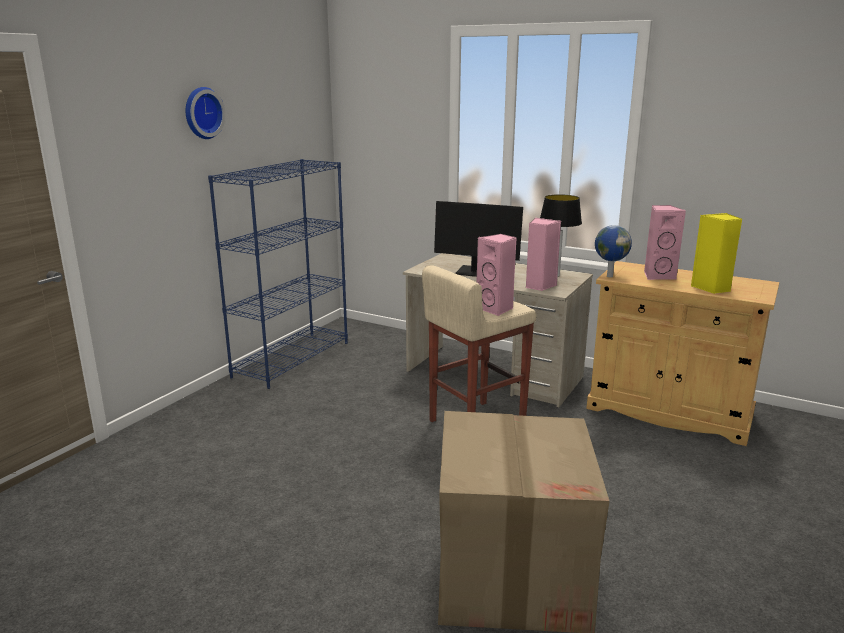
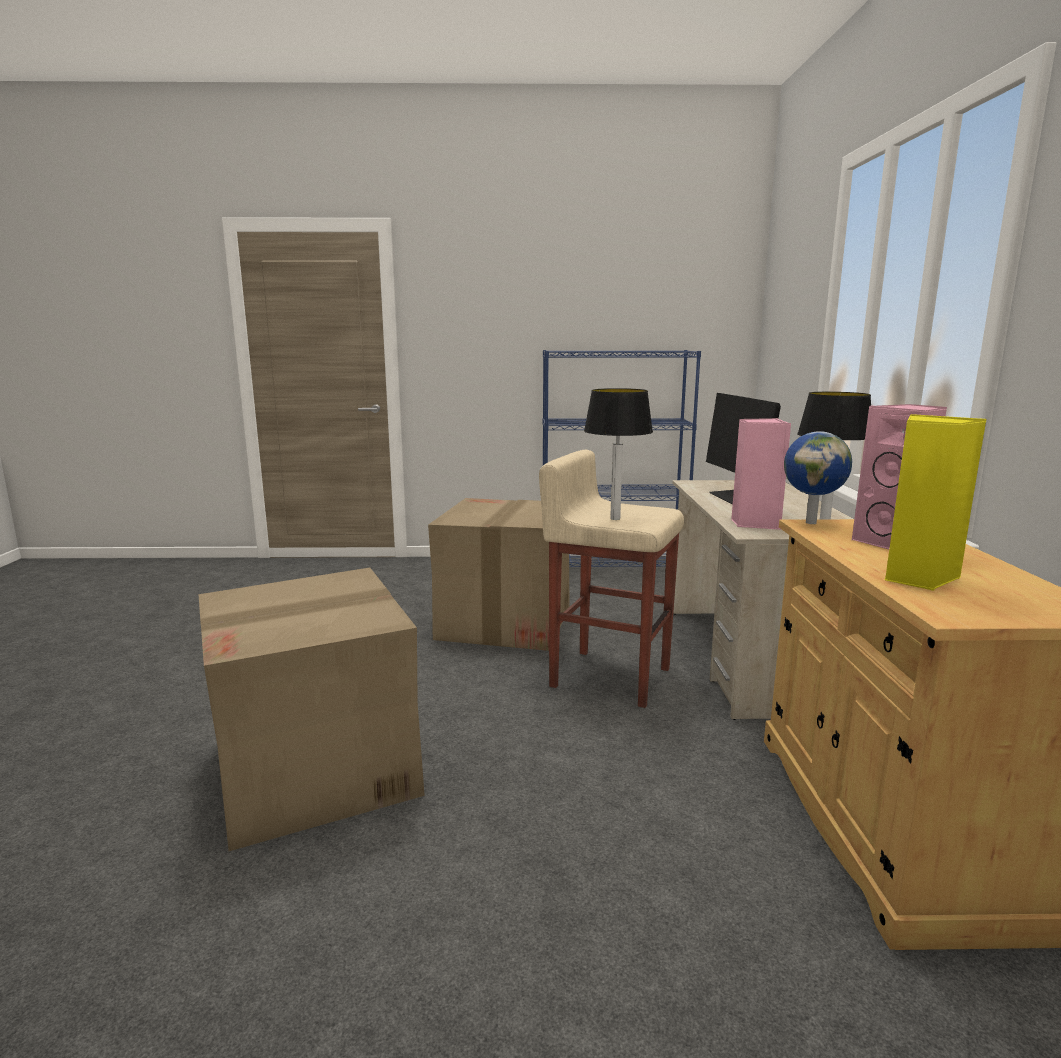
camera: 60 degrees right, 5 degrees down
wall clock [186,87,226,139] -> none
pink speaker [476,234,517,316] -> table lamp [584,388,653,520]
none -> cardboard box [428,498,570,651]

